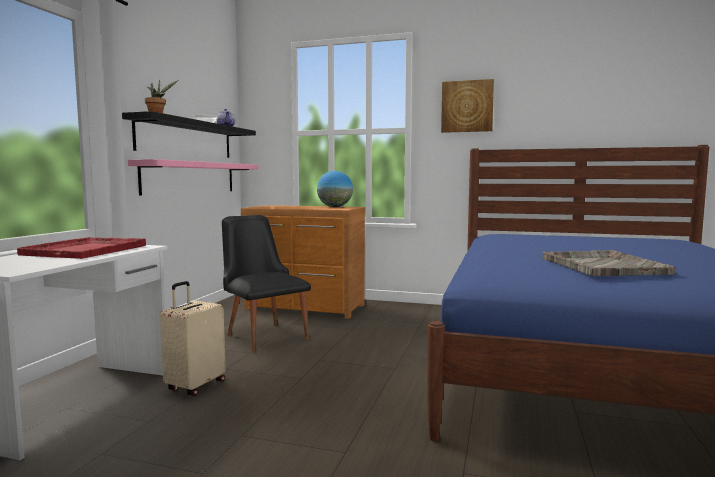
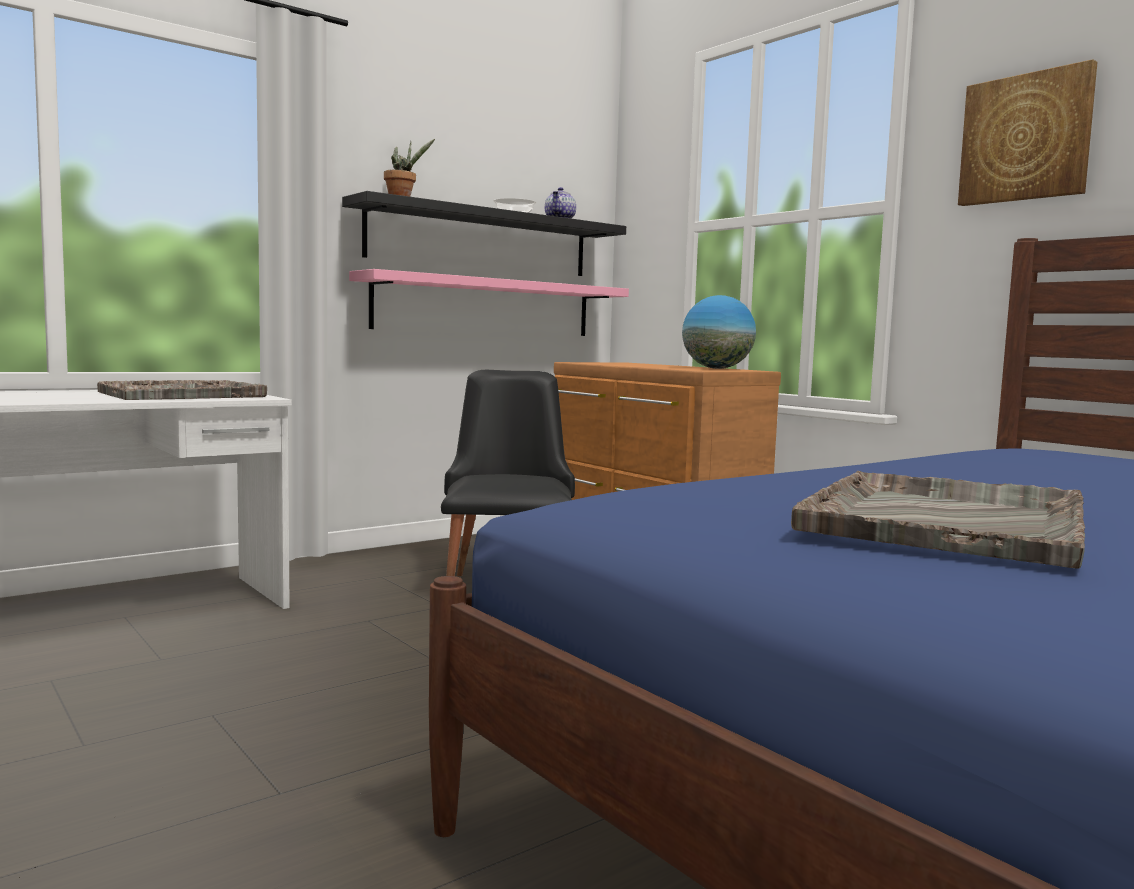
camera: 35 degrees right, 0 degrees up
red tray [17,237,146,259] -> grey tray [97,380,267,400]
beige suitcase [160,281,226,396] -> none

